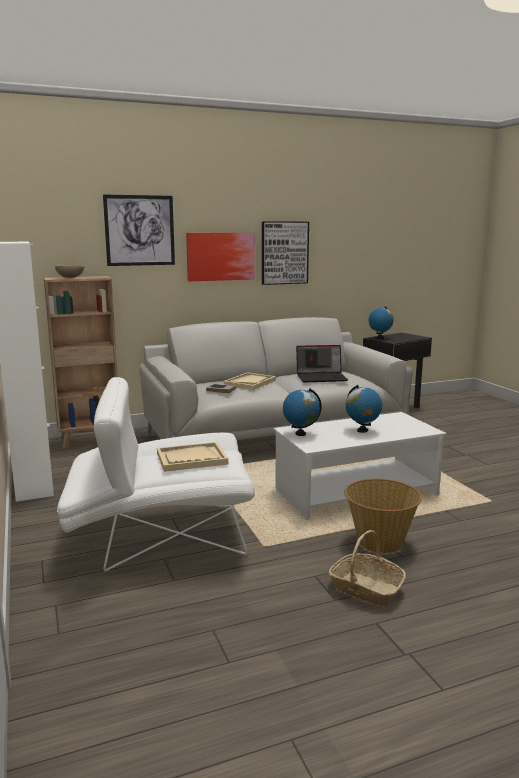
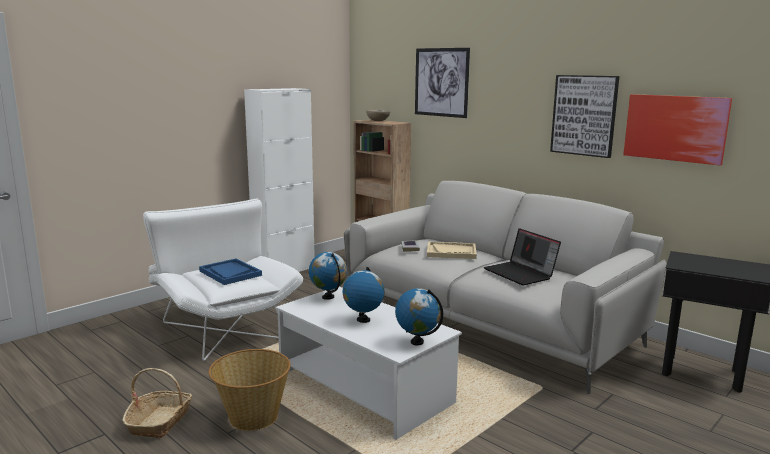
camera: 65 degrees right, 0 degrees up
beige tray [157,442,228,472] -> blue tray [199,258,262,285]
picture [186,233,255,281] -> picture moved to [623,94,732,166]
globe [369,306,394,339] -> globe moved to [395,288,443,345]

